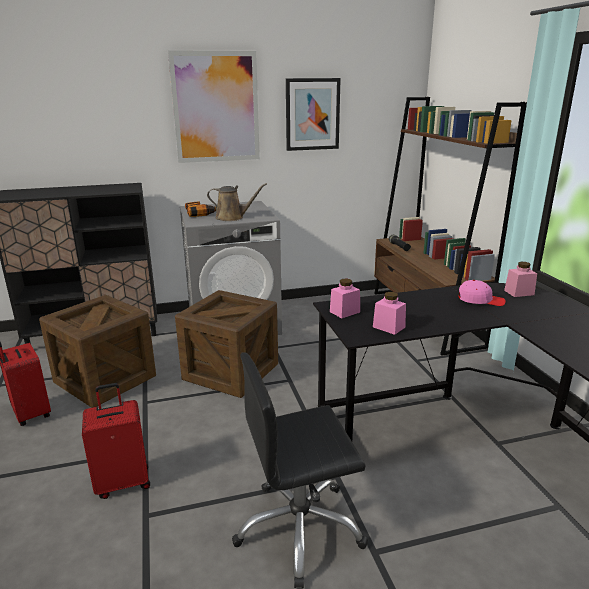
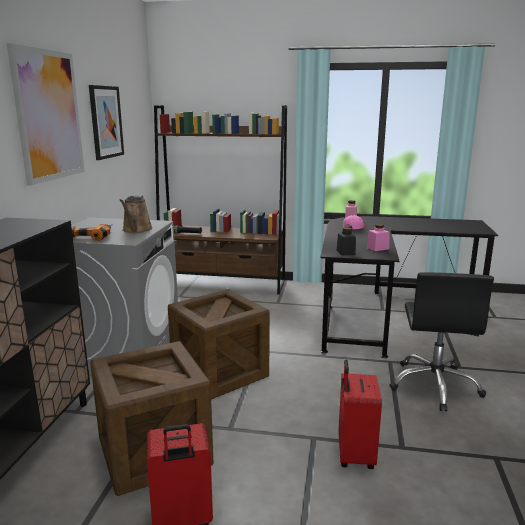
camera: 65 degrees left, 5 degrees down
brown watering can [207,183,267,221] -> brown watering can turned 150 degrees clockwise [119,195,153,233]
pink jar [330,279,360,318] -> black jar [336,227,356,255]

